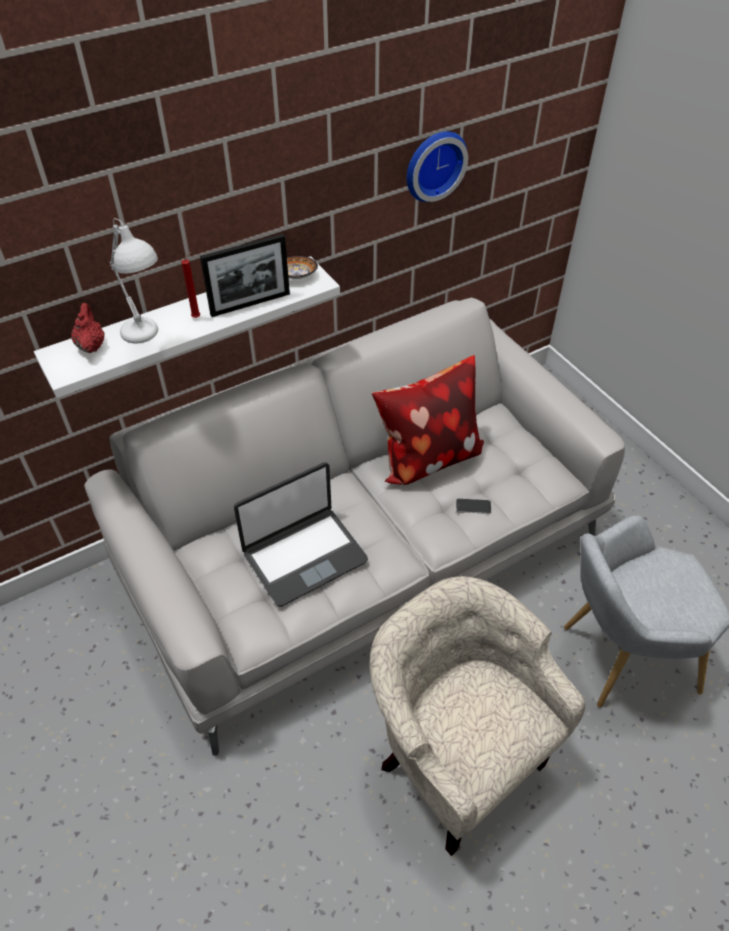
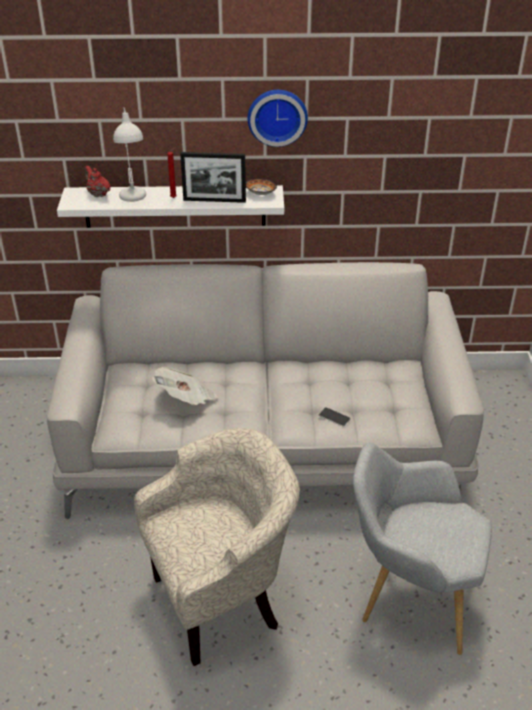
camera: 30 degrees right, 10 degrees down
red teapot [71,303,104,353] -> red teapot turned 60 degrees counterclockwise [85,166,111,197]
laptop [234,462,368,607] -> newspaper [152,367,219,405]
beige armchair [369,576,585,856] -> beige armchair turned 75 degrees clockwise [134,428,300,666]
pillow [372,355,484,485] -> none
wall clock [407,131,468,202] -> wall clock moved to [248,90,308,147]

